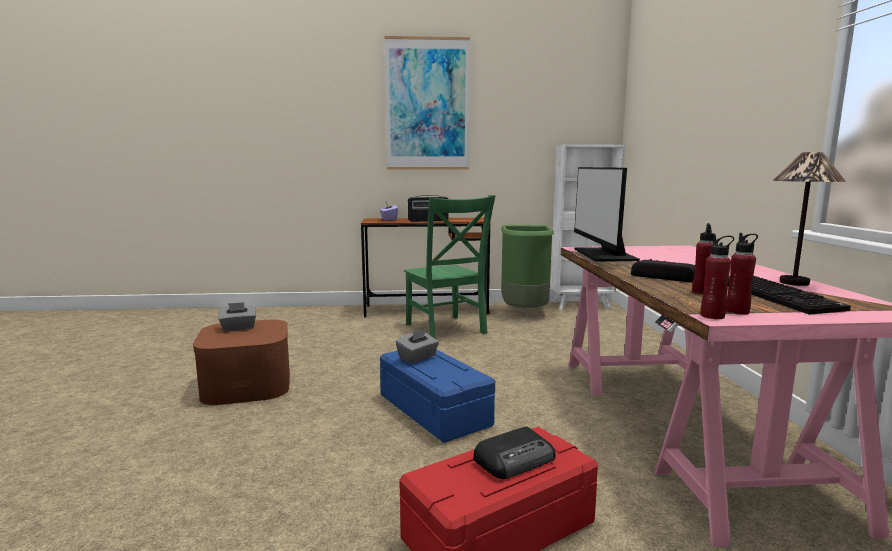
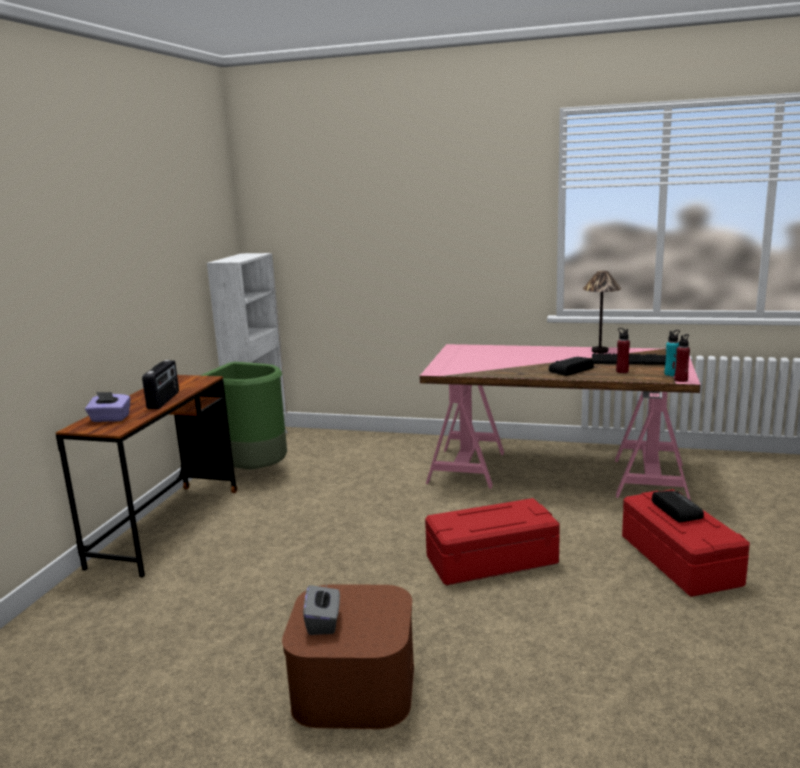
camera: 70 degrees left, 5 degrees up
blue storage box [380,349,495,443] -> red storage box [425,498,560,585]
picture [384,36,470,169] -> none
grey tissue box [396,329,439,363] -> none
green chair [404,195,496,338] -> none
monitor [574,167,640,261] -> none
red bottle [726,233,758,315] -> turquoise bottle [665,330,680,376]

